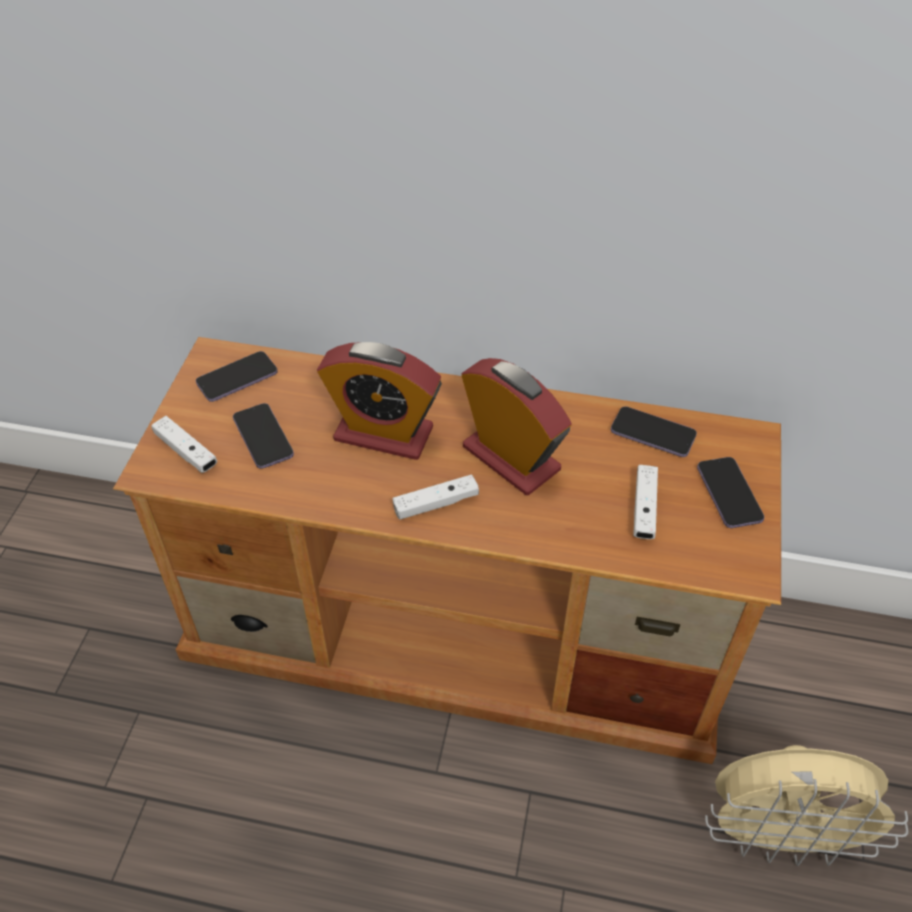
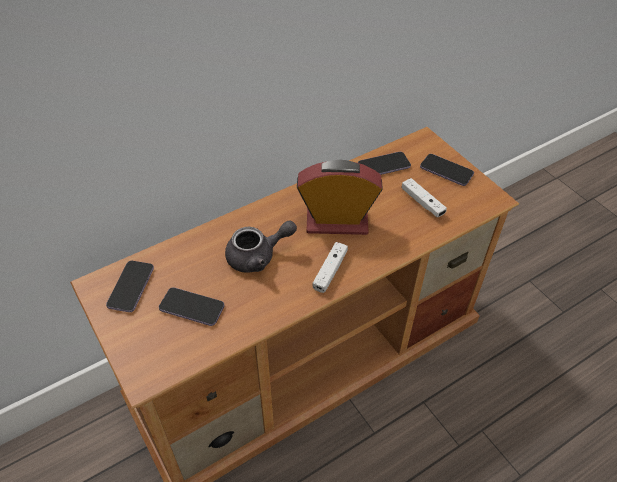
camera: 45 degrees left, 0 degrees up
white game controller [151,416,217,473] -> none
alarm clock [317,342,442,460] -> grey teapot [225,220,297,273]
beige fan [705,745,908,866] -> none

